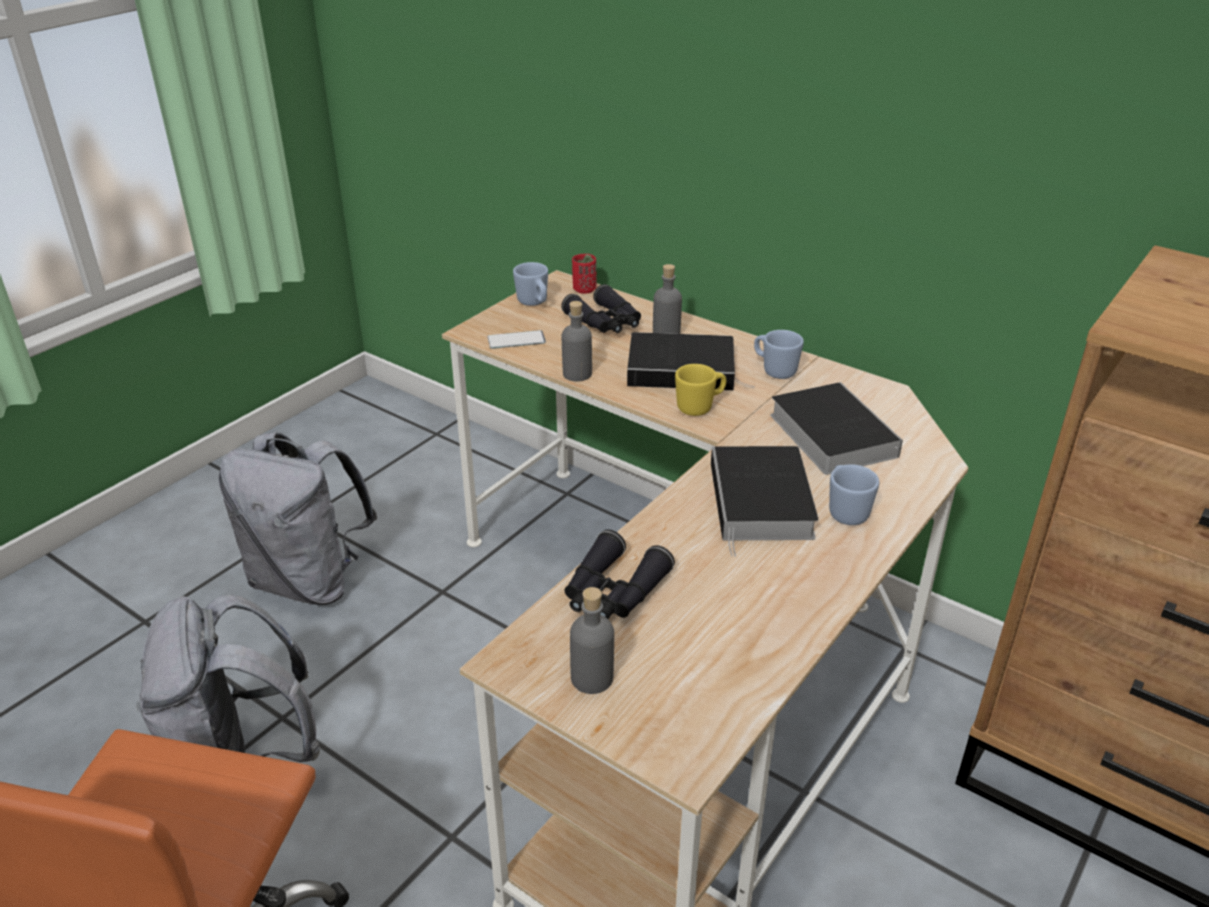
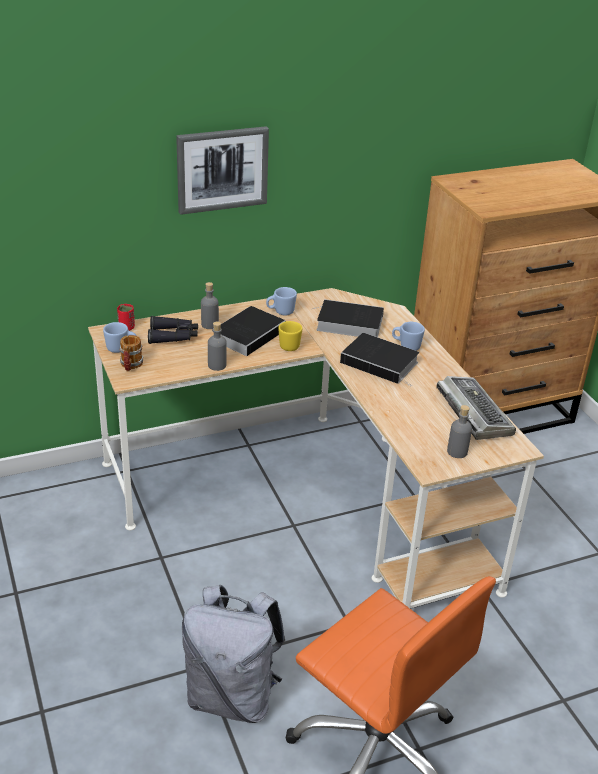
camera: 60 degrees left, 0 degrees up
grey backpack [219,432,377,605] -> none
phone [487,330,546,349] -> none
black binoculars [565,530,675,619] -> none
none -> mug [120,335,143,372]
none -> picture [176,126,269,215]
none -> keyboard [436,376,516,440]

